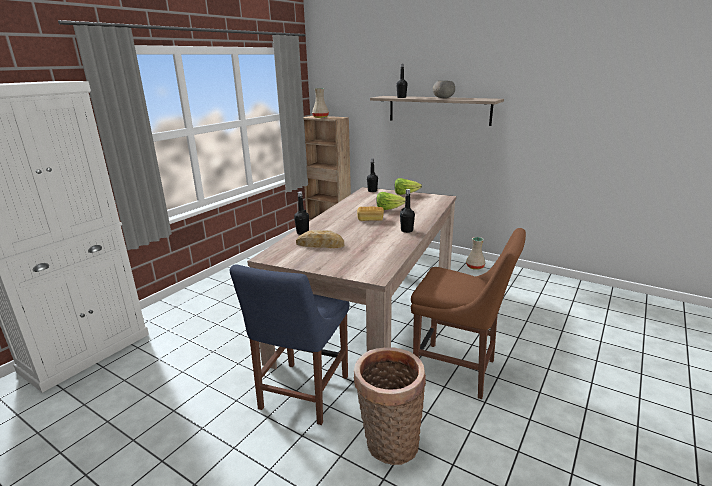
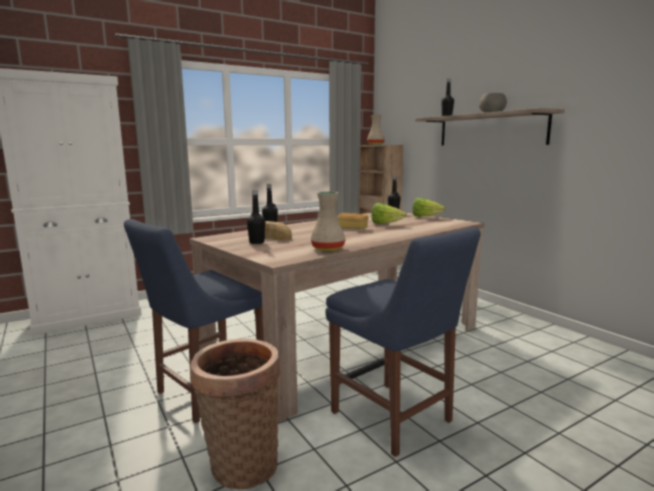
camera: 25 degrees right, 10 degrees down
black bottle [400,189,415,233] -> black bottle moved to [247,190,265,244]
brown chair [411,228,526,399] -> blue chair [325,227,481,457]
beige vase [466,237,485,270] -> beige vase moved to [311,192,346,251]

